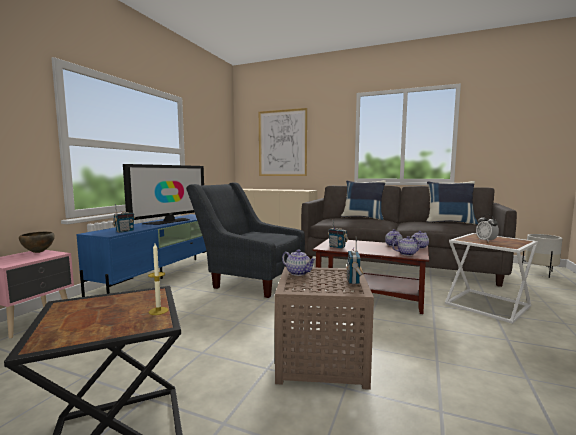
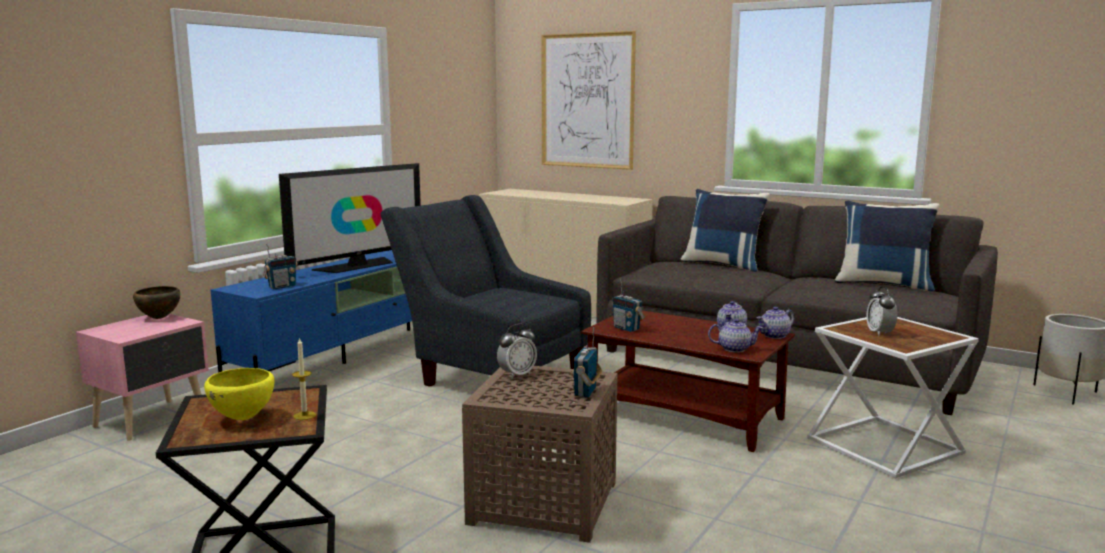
camera: 10 degrees right, 5 degrees up
teapot [282,249,316,276] -> alarm clock [497,324,537,379]
none -> yellow bowl [204,368,274,420]

